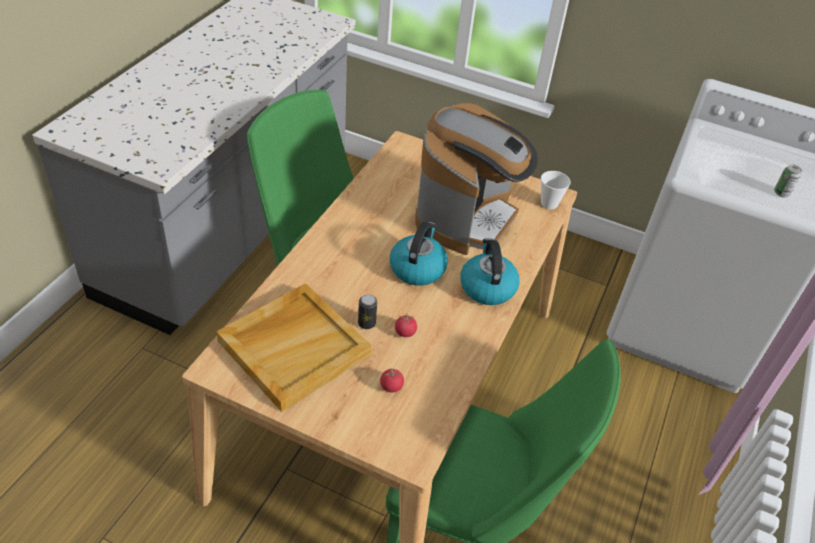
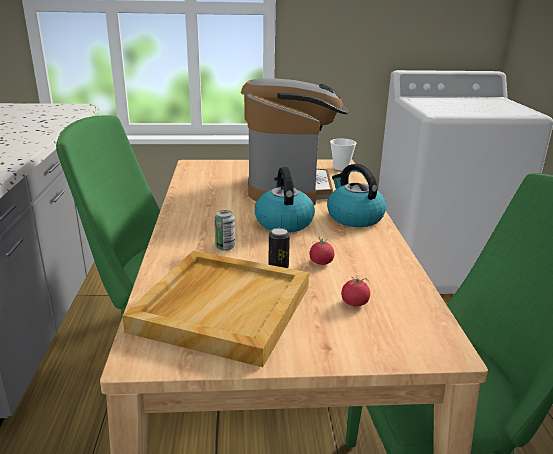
camera: 25 degrees left, 20 degrees down
can [774,165,802,197] -> can moved to [214,210,235,251]

